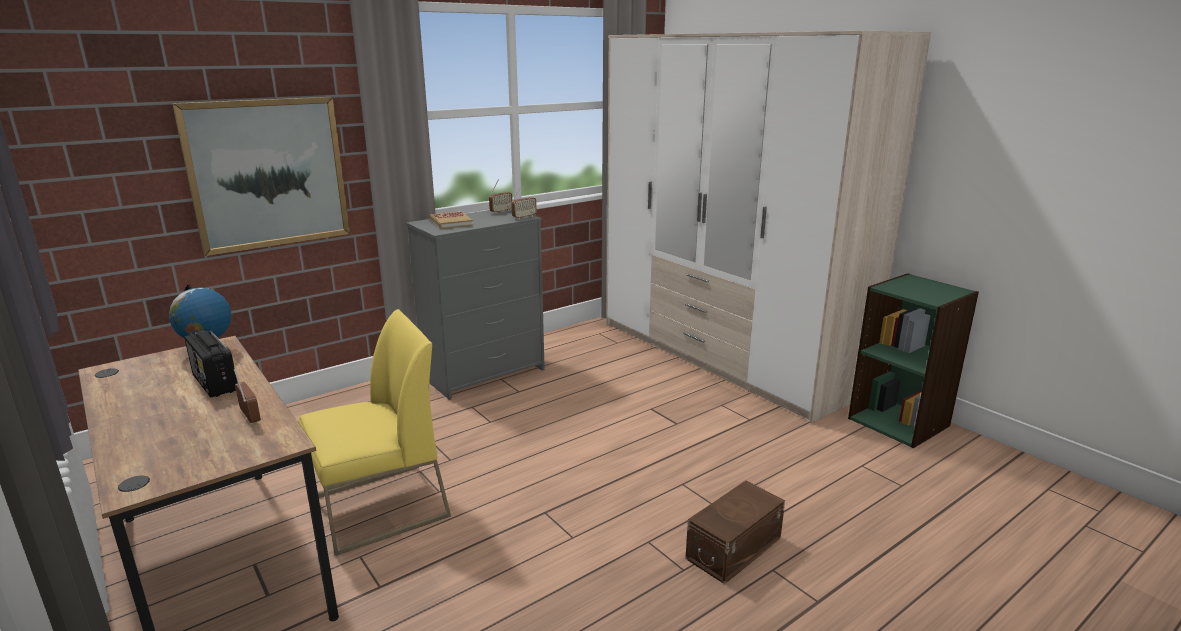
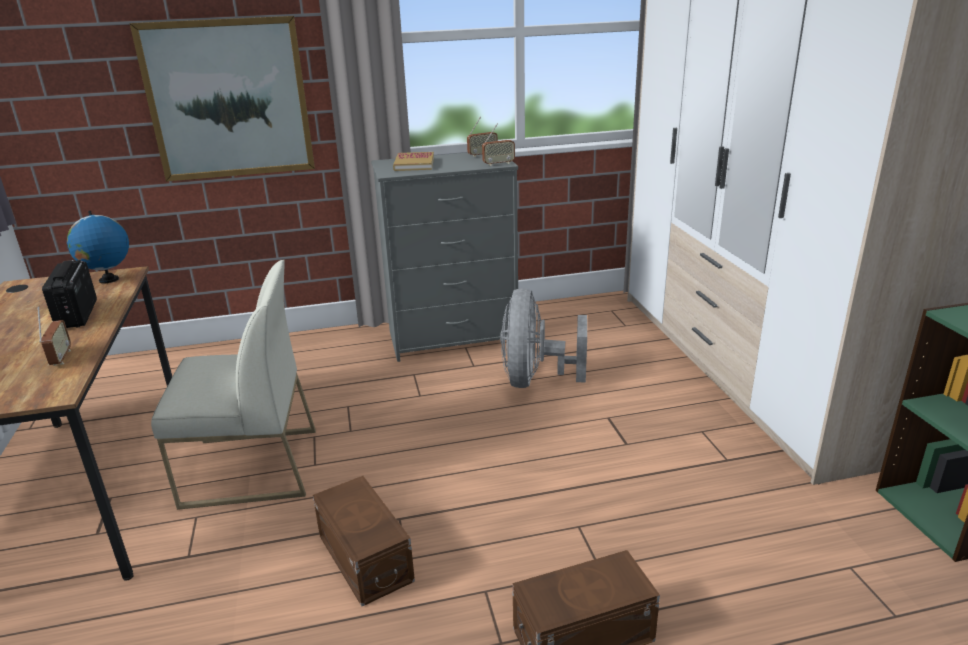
camera: 25 degrees right, 5 degrees up
yellow chair [298,309,451,556] -> white chair [151,260,316,510]
none -> brown storage box [313,476,415,606]
none -> grey fan [500,288,587,388]

